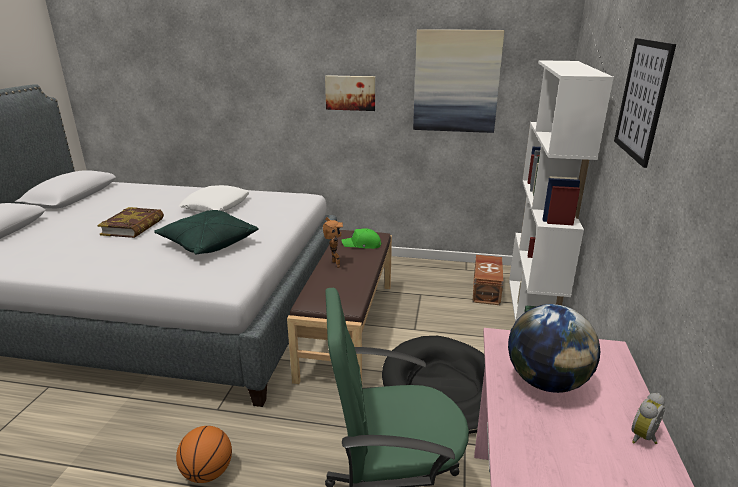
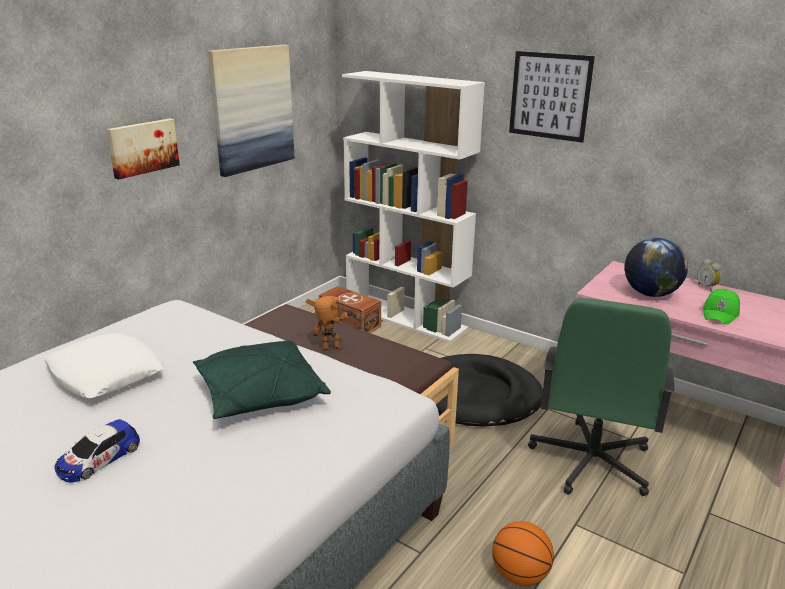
camera: 65 degrees left, 0 degrees up
book [97,207,164,238] -> toy car [54,419,140,482]
green cap [342,228,382,249] -> green cap moved to [702,289,740,325]

